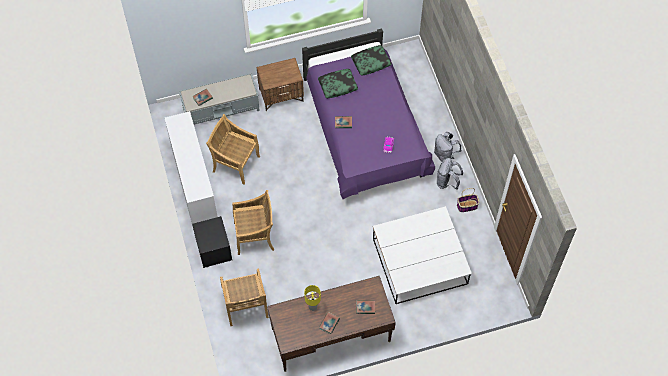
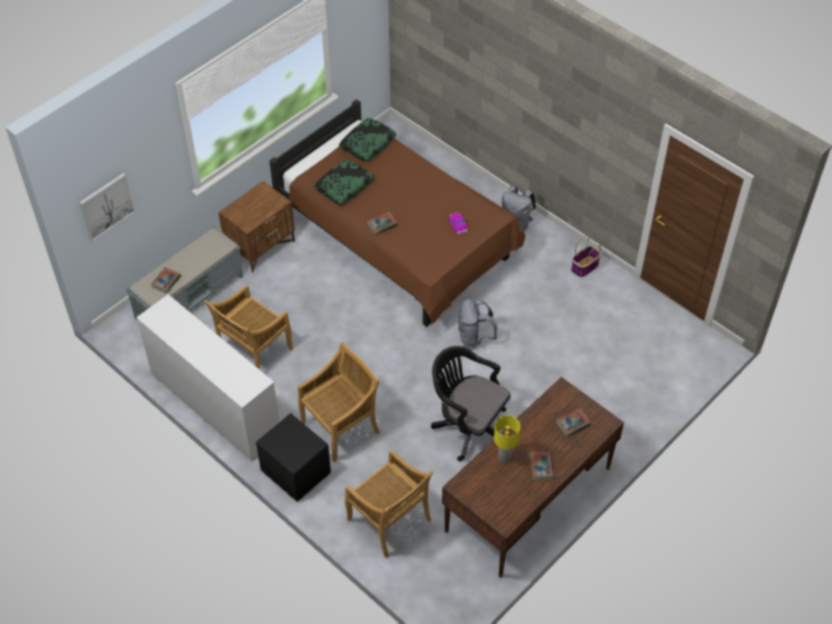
camera: 30 degrees left, 10 degrees down
beige chair [206,114,260,185] -> beige chair turned 45 degrees counterclockwise [205,285,293,370]
purple bed [302,28,435,199] -> brown bed [270,99,525,327]
white coffee table [373,206,472,304] -> none
grey backpack [437,158,463,190] -> grey backpack moved to [458,299,497,350]
none -> picture [79,173,135,241]
none -> black office chair [431,346,511,461]

